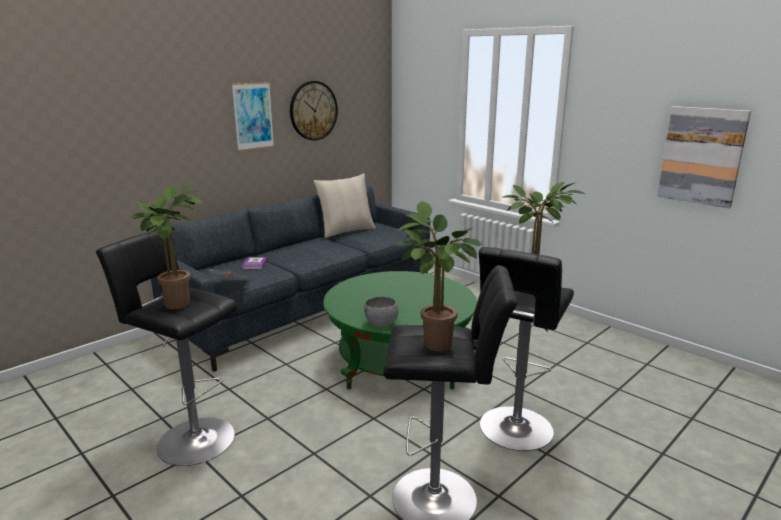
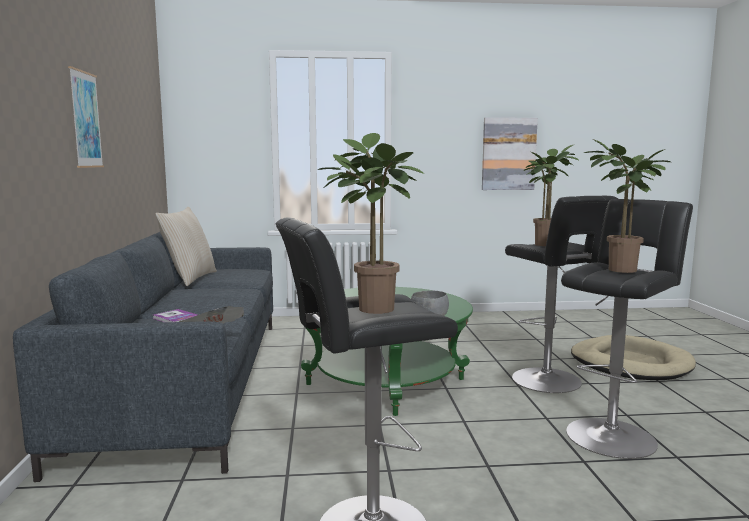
camera: 50 degrees left, 10 degrees down
wall clock [290,81,338,140] -> none
none -> beige dog bed [571,335,696,380]

